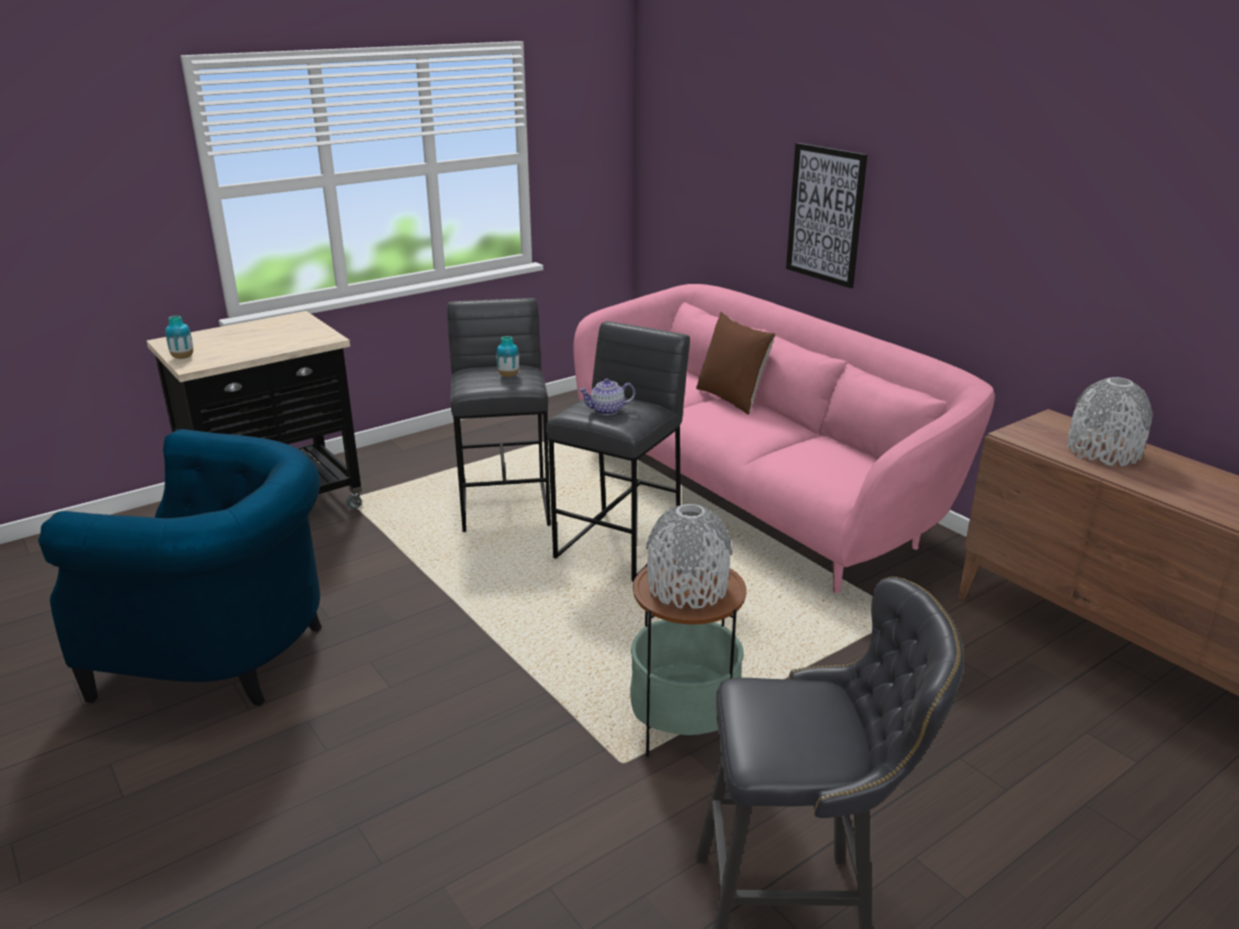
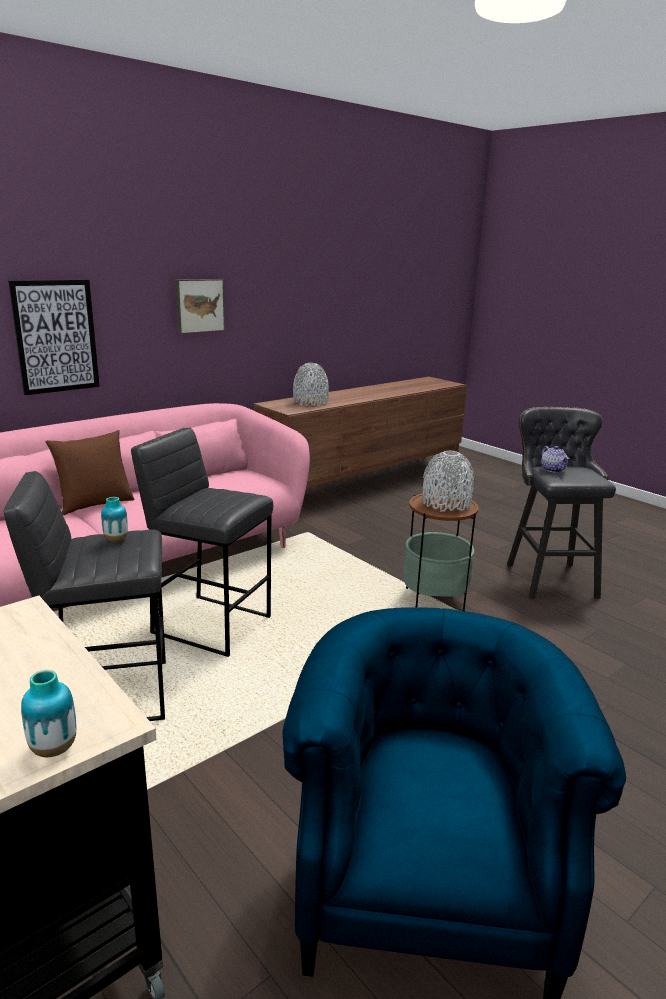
camera: 95 degrees left, 5 degrees down
teapot [579,378,635,415] -> teapot moved to [541,446,569,472]
none -> picture [175,279,225,334]

